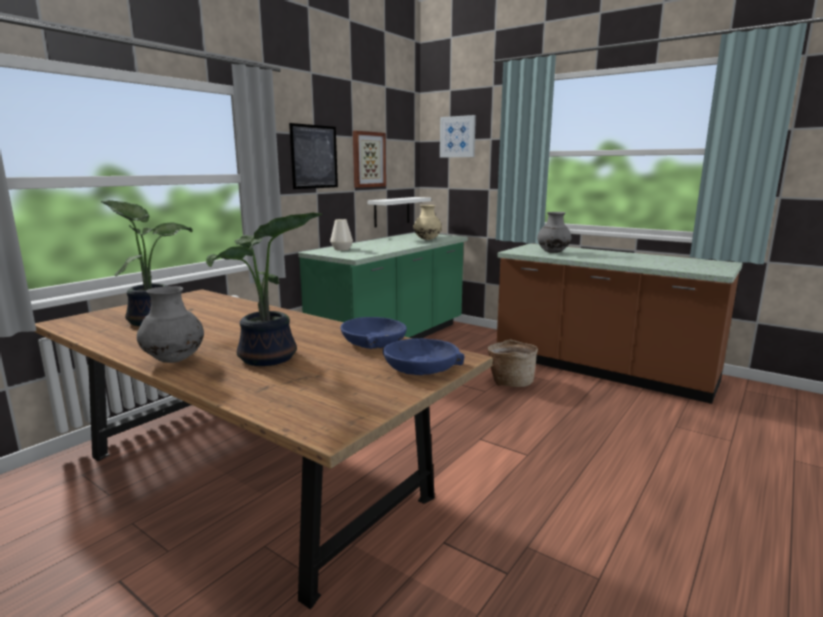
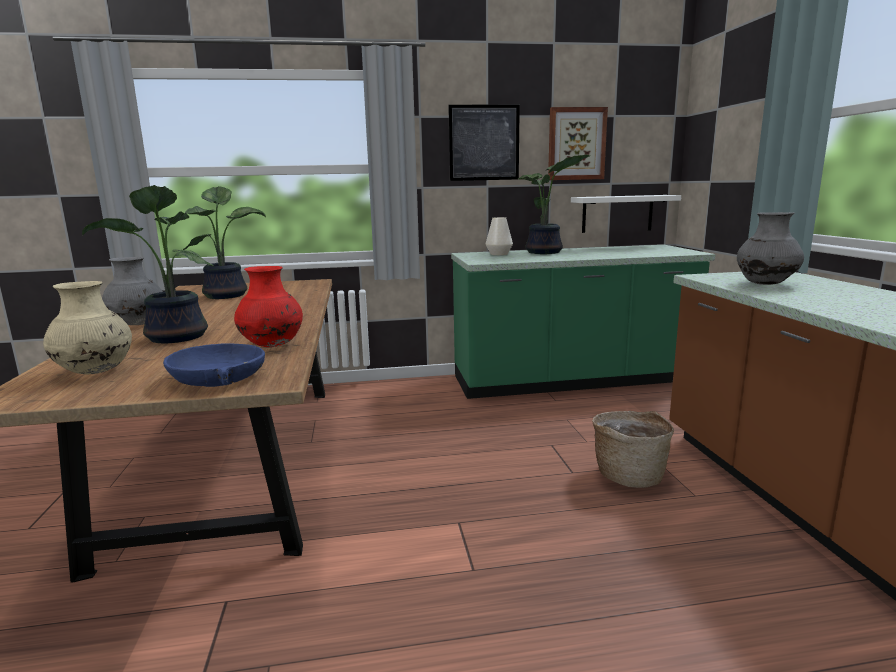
camera: 45 degrees right, 0 degrees up
blue bowl [340,317,407,349] -> red vase [234,266,303,347]
beige vase [413,205,442,240] -> beige vase moved to [43,281,132,374]
picture [440,115,476,158] -> none
none -> potted plant [518,154,590,254]

